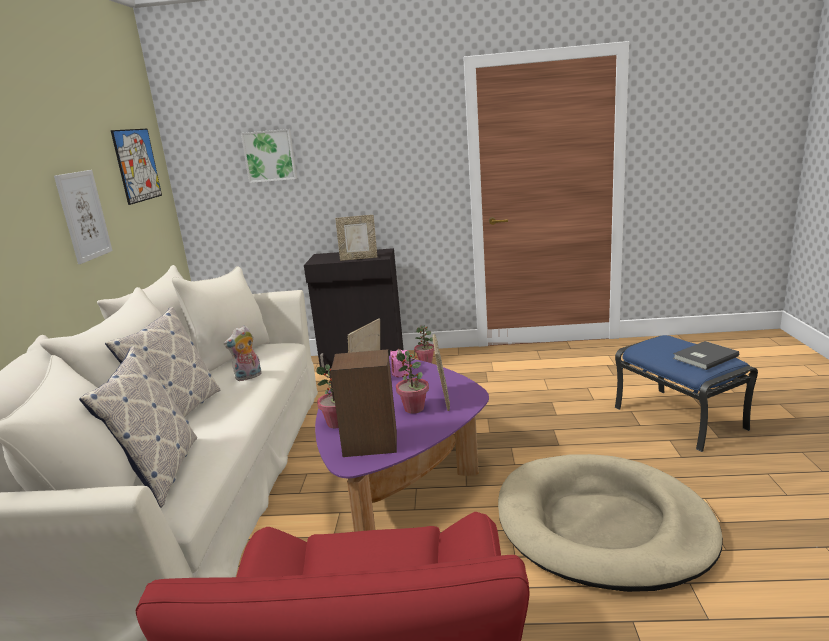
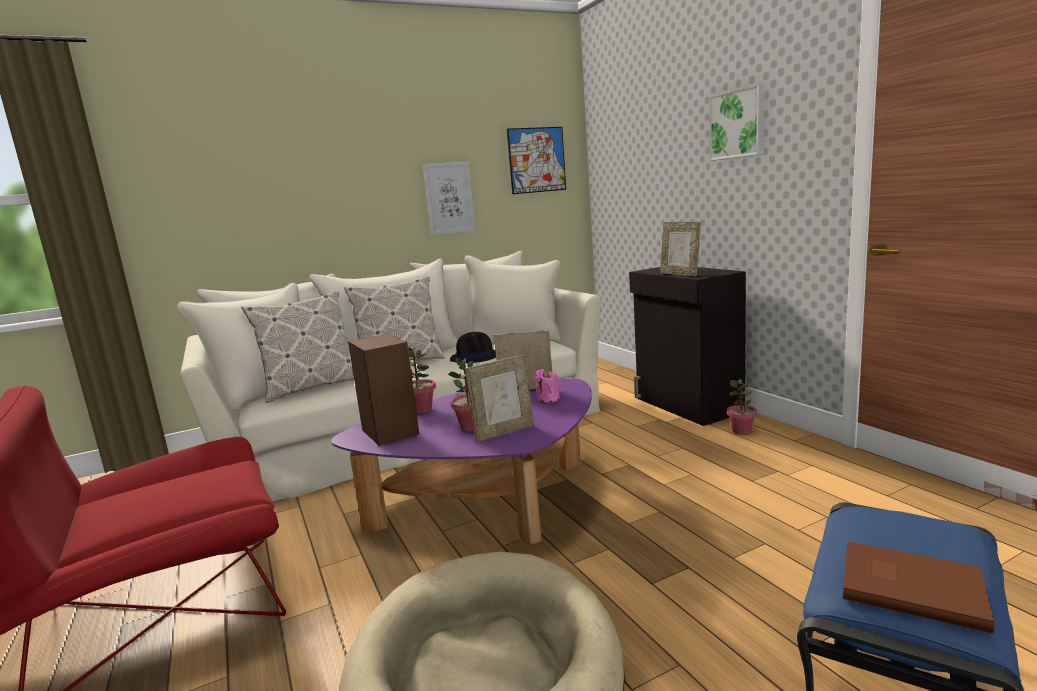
camera: 60 degrees right, 5 degrees down
plush toy [224,325,262,381] -> black hat [450,332,496,363]
picture [241,129,297,183] -> picture moved to [709,84,765,161]
grey book [673,341,739,370] -> brown book [843,542,995,634]

